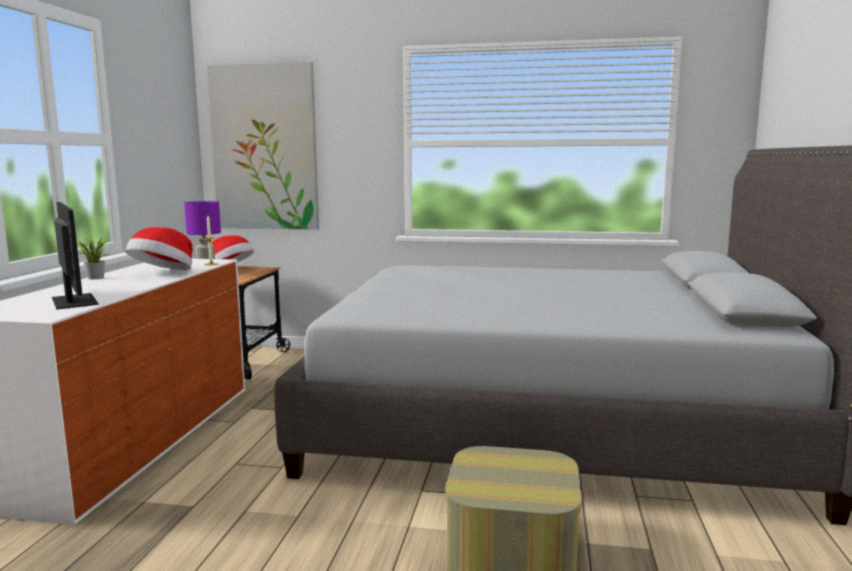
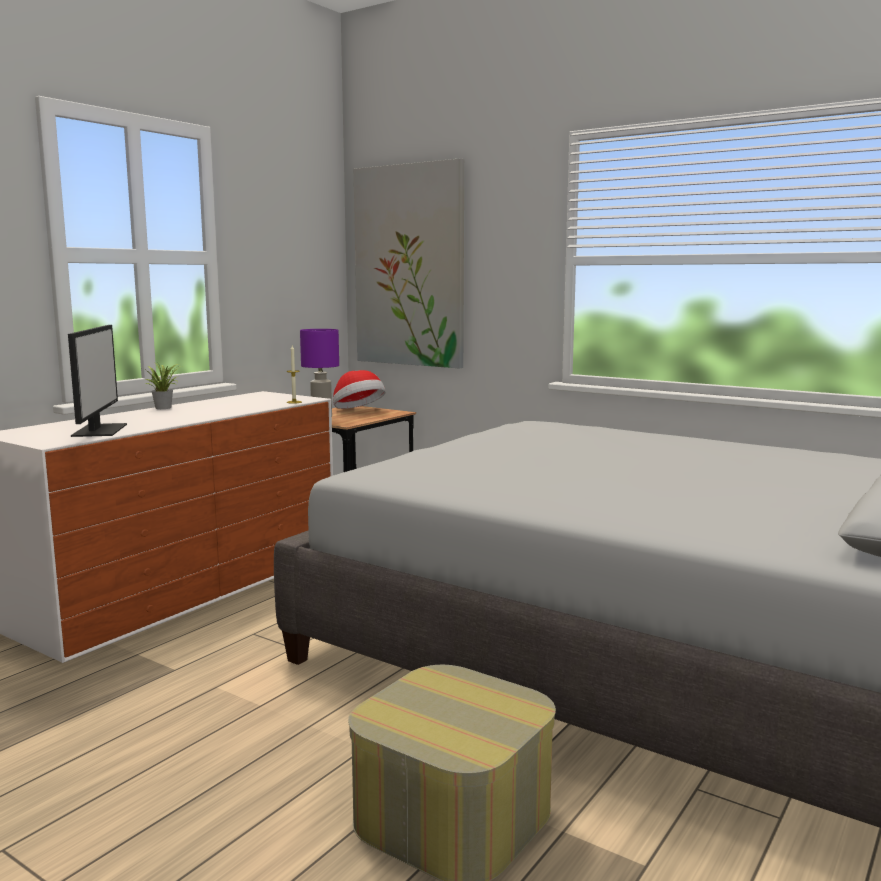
camera: 25 degrees right, 0 degrees up
hat [125,227,193,270] -> none

